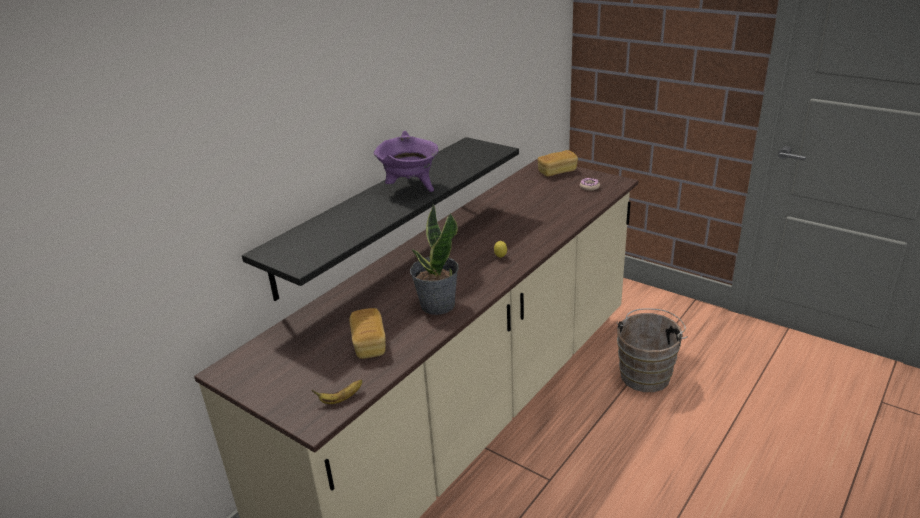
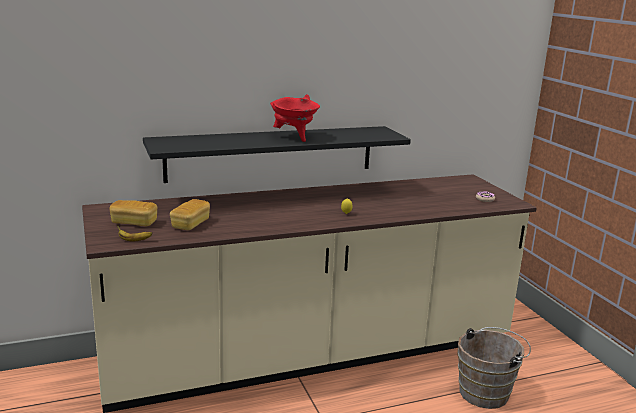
camera: 30 degrees right, 10 degrees down
purple cooking pot [374,131,438,192] -> red cooking pot [270,95,320,142]
potted plant [410,204,459,315] -> none
bread [538,150,578,177] -> bread moved to [109,200,157,226]

